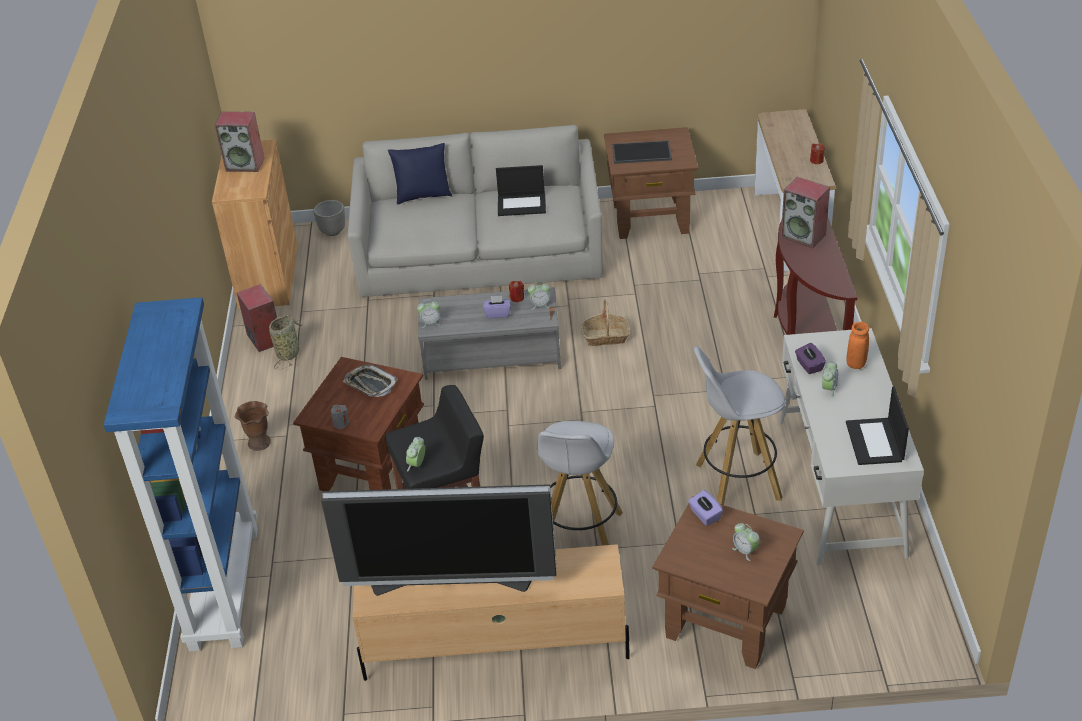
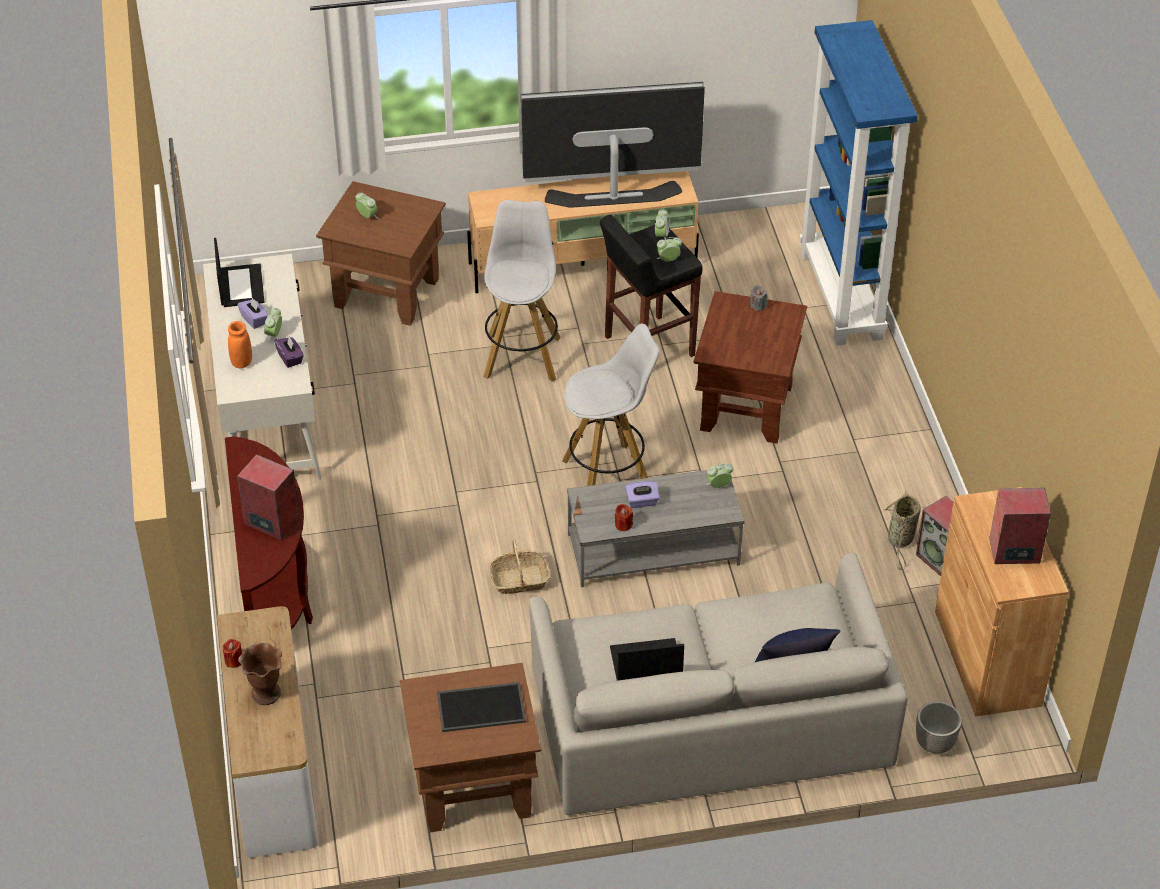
camera: 170 degrees right, 5 degrees up
brown vase [235,401,271,451] -> brown vase moved to [238,643,282,705]
tray [343,364,398,397] -> none
alarm clock [528,282,550,310] -> alarm clock moved to [657,237,682,261]
purple tissue box [688,490,723,526] -> purple tissue box moved to [238,297,269,329]
white stool [694,346,785,505] -> white stool moved to [562,323,660,486]

